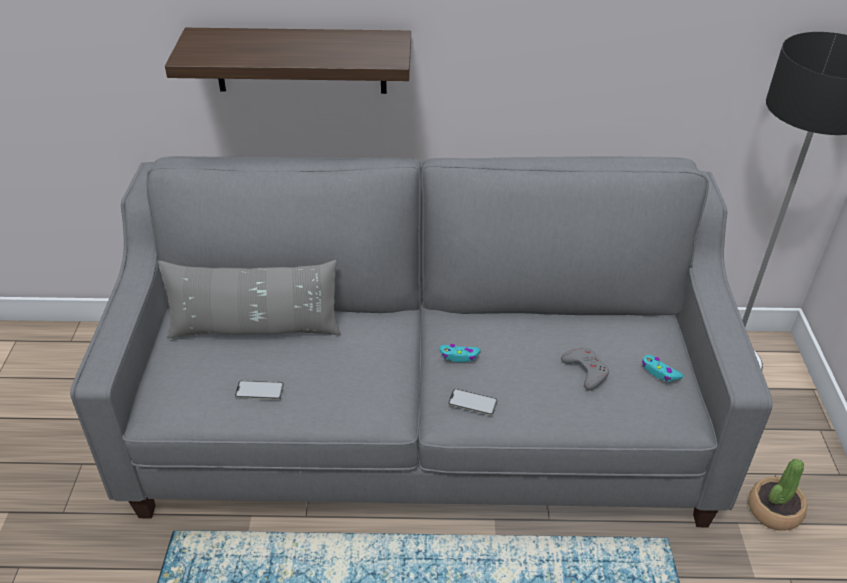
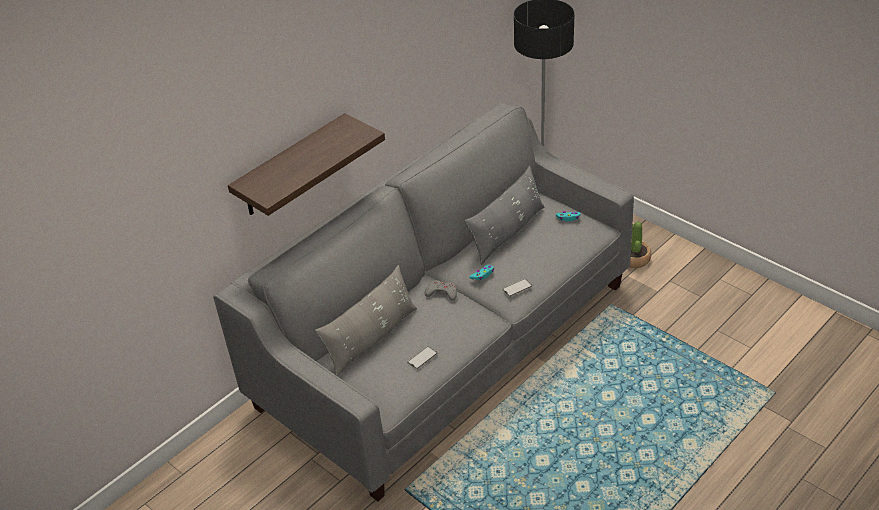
camera: 45 degrees left, 0 degrees up
grey game controller [561,348,609,390] -> grey game controller moved to [425,280,457,300]
none -> grey pillow [465,166,545,265]

